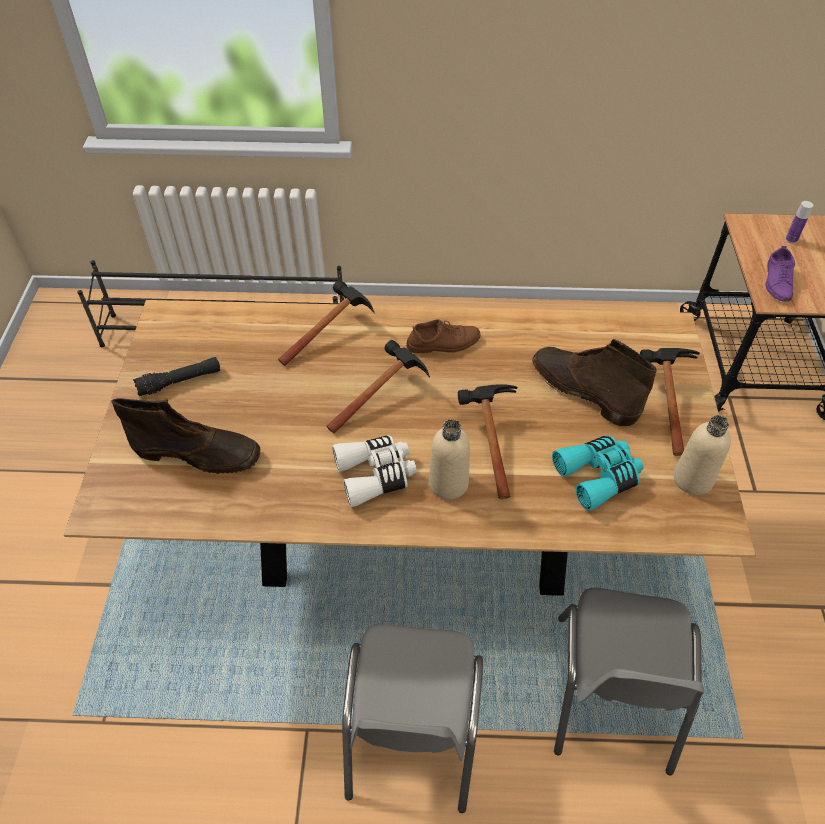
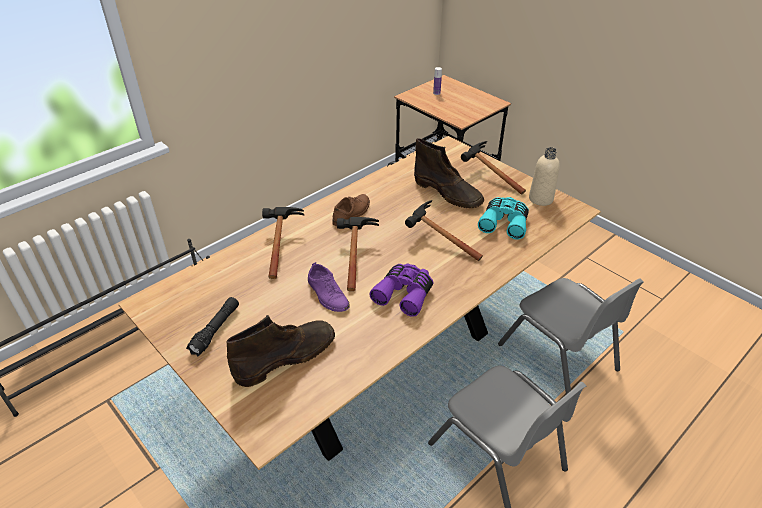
camera: 45 degrees left, 10 degrees down
white binoculars [332,435,417,507] -> purple binoculars [370,264,434,317]
beige bottle [429,419,470,500] -> none
brown boot [532,339,657,426] -> brown boot turned 135 degrees counterclockwise [414,138,484,208]
purple shoe [765,246,795,302] -> purple shoe moved to [308,262,350,312]

